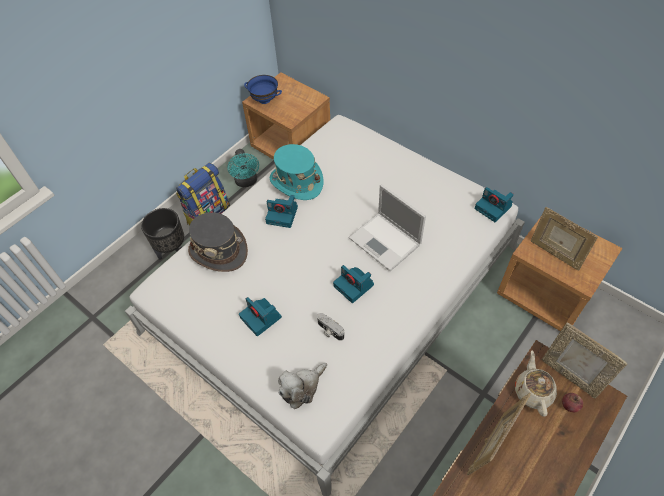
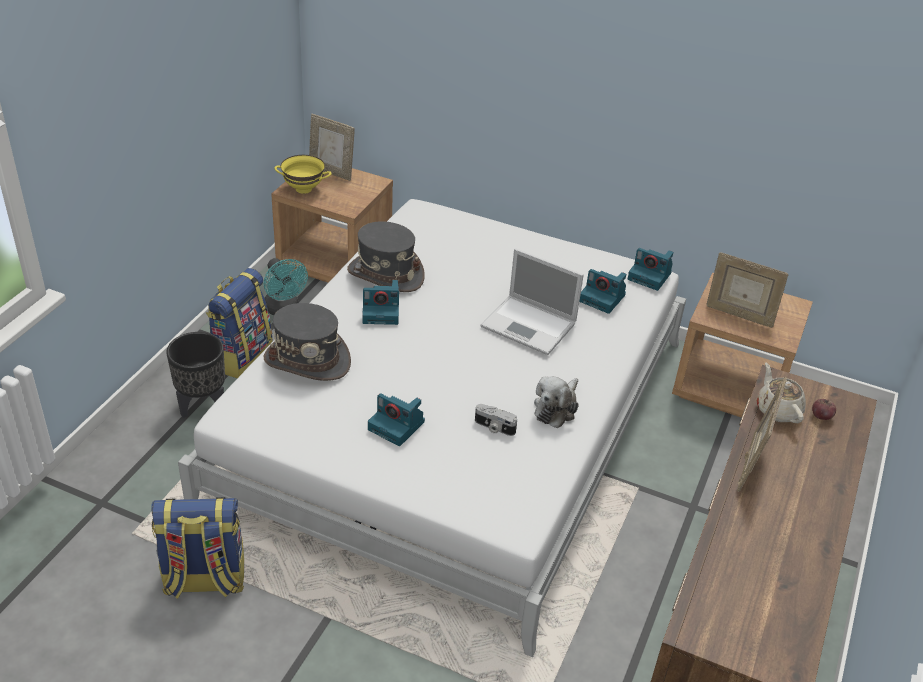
camera: 20 degrees left, 15 degrees down
blue bowl [244,75,282,104] -> yellow bowl [274,155,332,194]
turquoise hat [270,144,323,200] -> grey hat [347,221,425,292]
plush toy [278,363,327,409] -> plush toy moved to [534,376,579,428]
camera [333,265,374,303] -> camera moved to [579,269,626,314]
picture frame [541,322,628,399] -> picture frame moved to [309,114,355,181]
none -> backpack [152,497,244,599]

